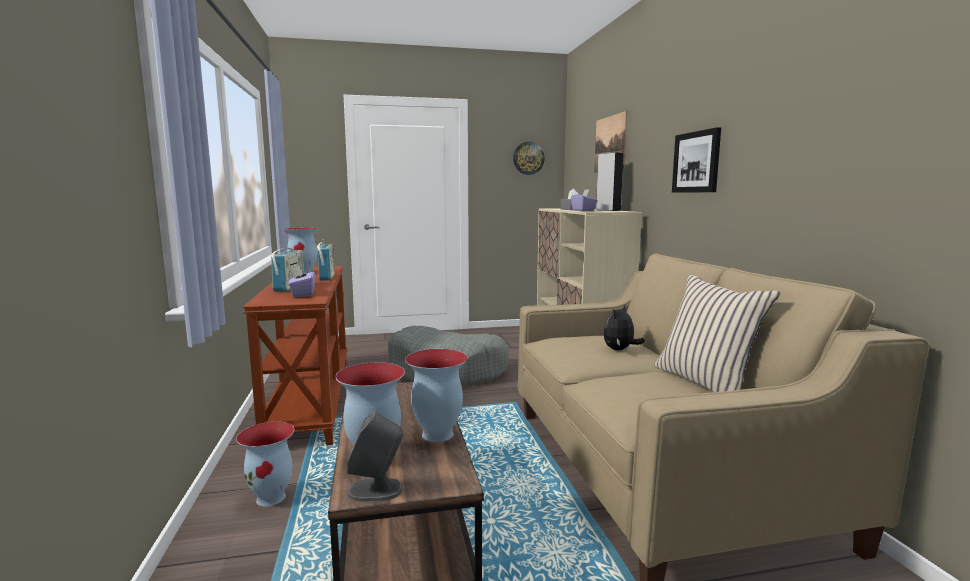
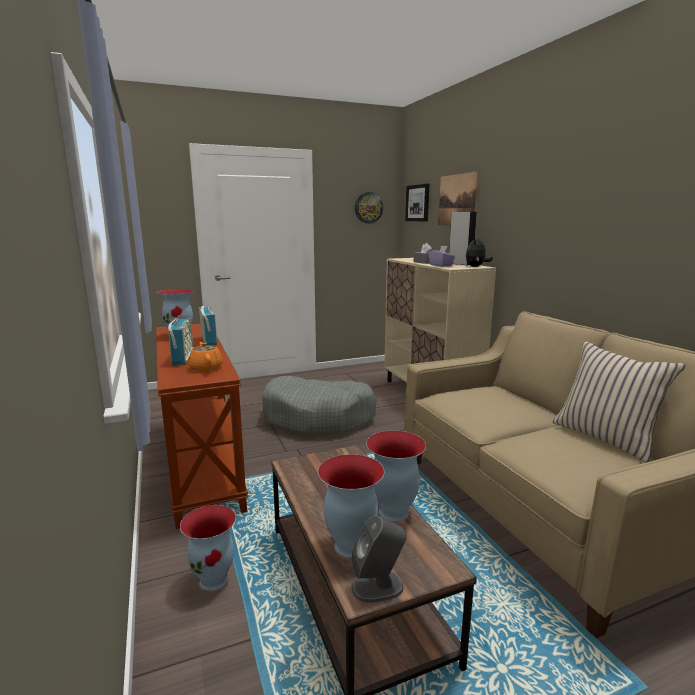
camera: 10 degrees left, 5 degrees up
purple tissue box [289,266,315,297] -> orange teapot [188,342,223,371]
plush toy [603,304,645,350] -> plush toy moved to [466,237,493,267]
picture [672,127,721,193] -> picture moved to [405,184,429,222]

